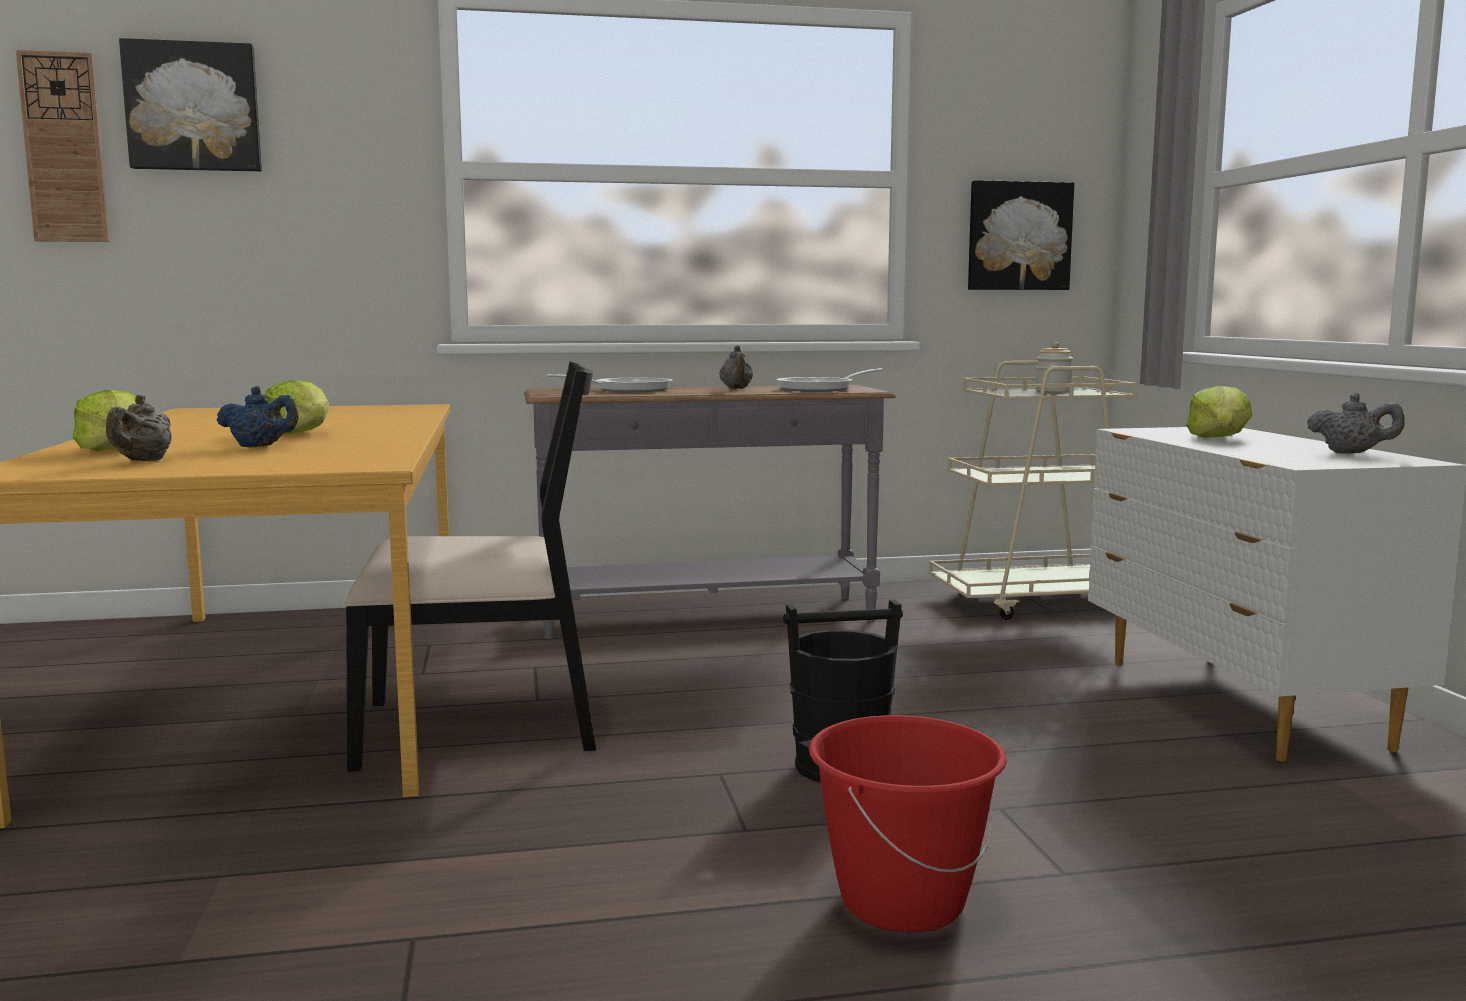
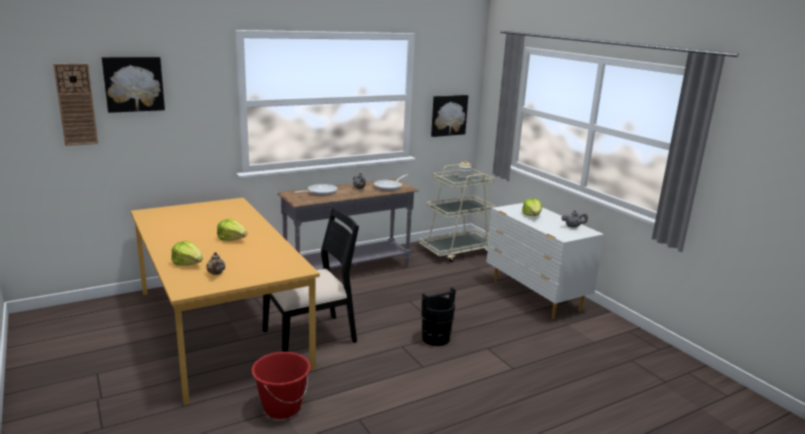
camera: 20 degrees left, 10 degrees up
blue teapot [217,386,299,447] -> none
red bucket [809,715,1007,933] -> red bucket moved to [252,352,311,419]

